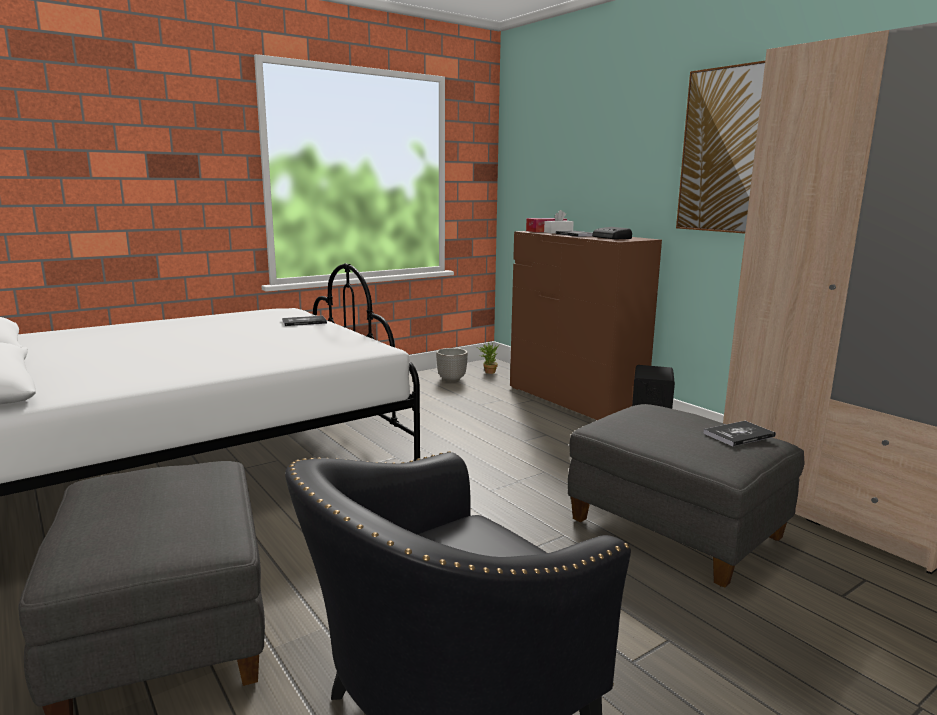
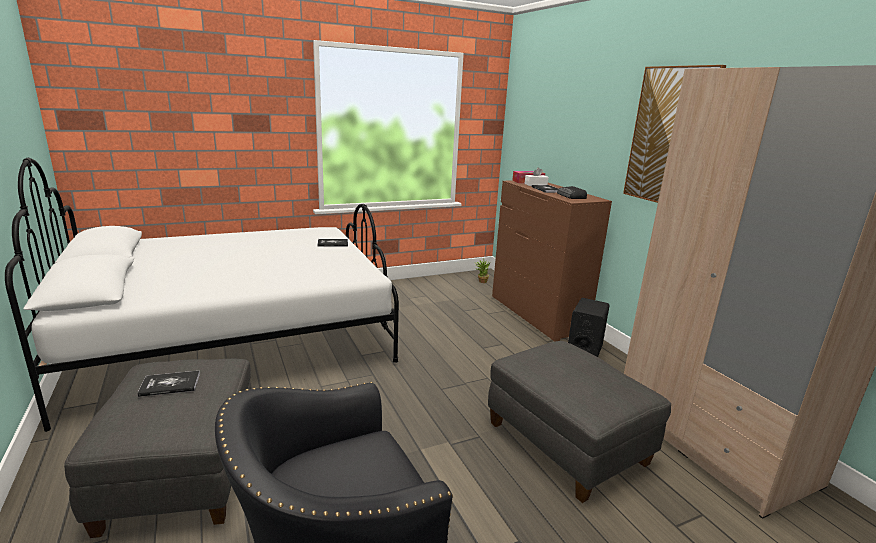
camera: 10 degrees right, 5 degrees up
planter [436,348,468,382] -> none
book [703,421,776,446] -> book moved to [137,371,200,397]

